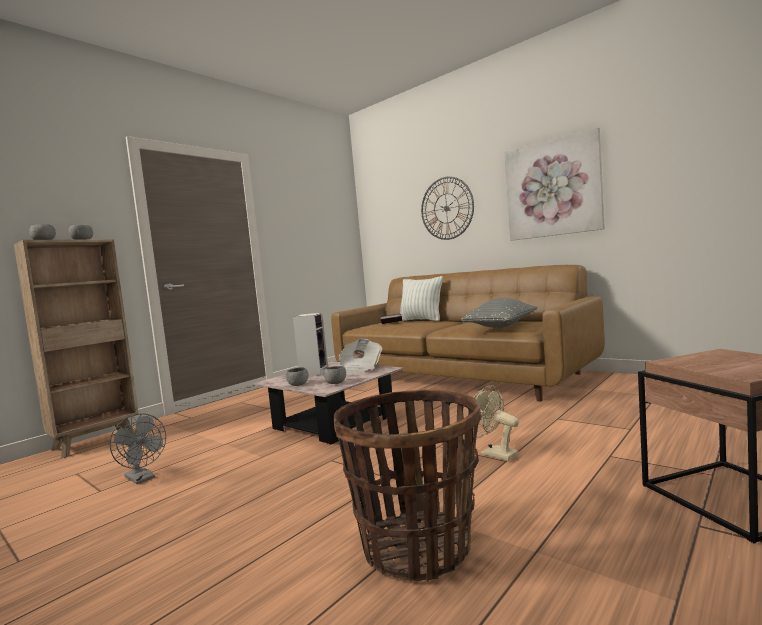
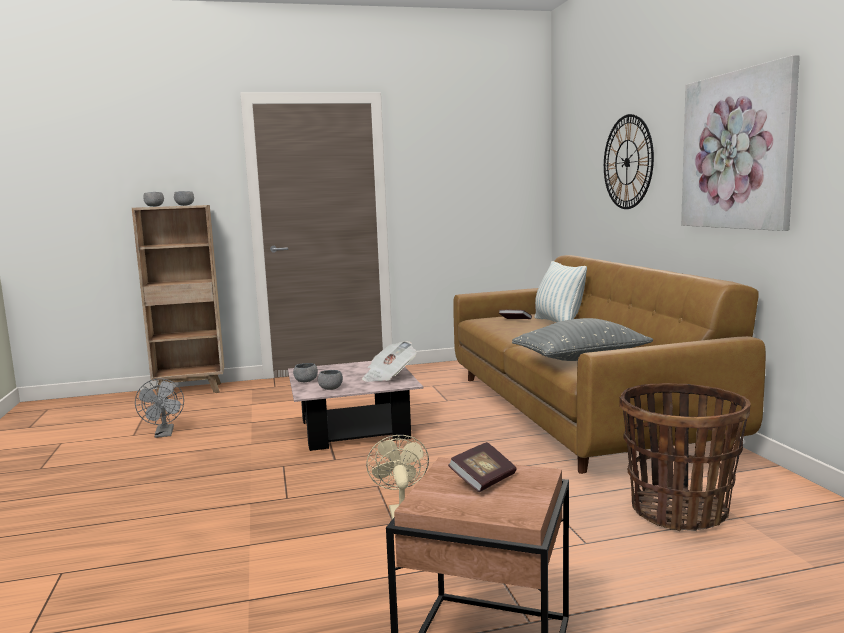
camera: 35 degrees right, 5 degrees up
speaker [293,313,328,376] -> none
basket [333,389,482,581] -> basket moved to [619,383,751,531]
none -> book [448,442,516,492]

